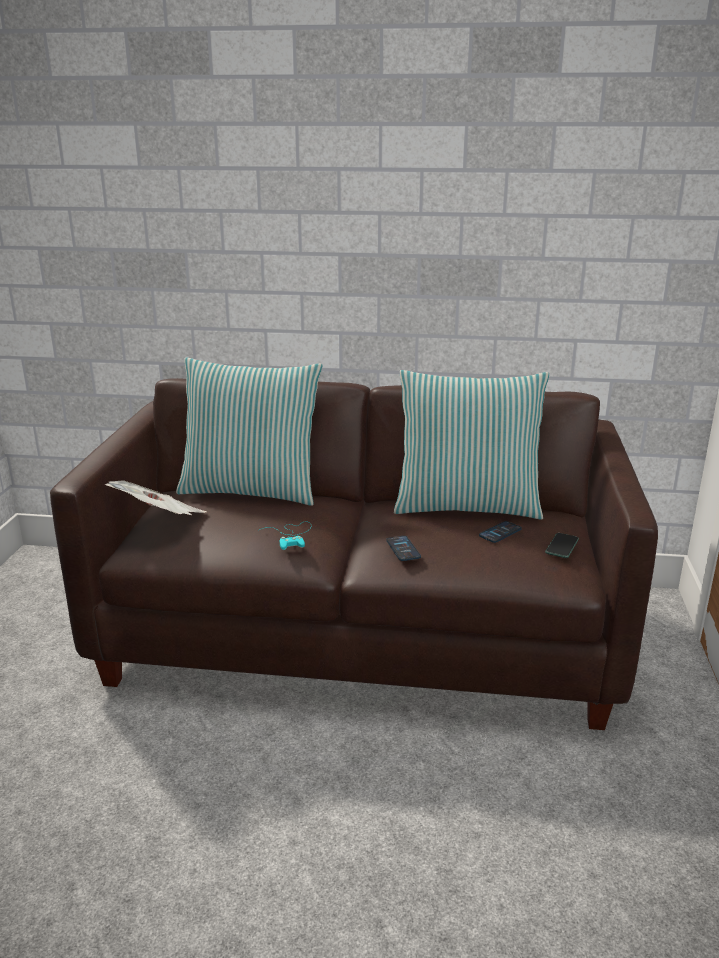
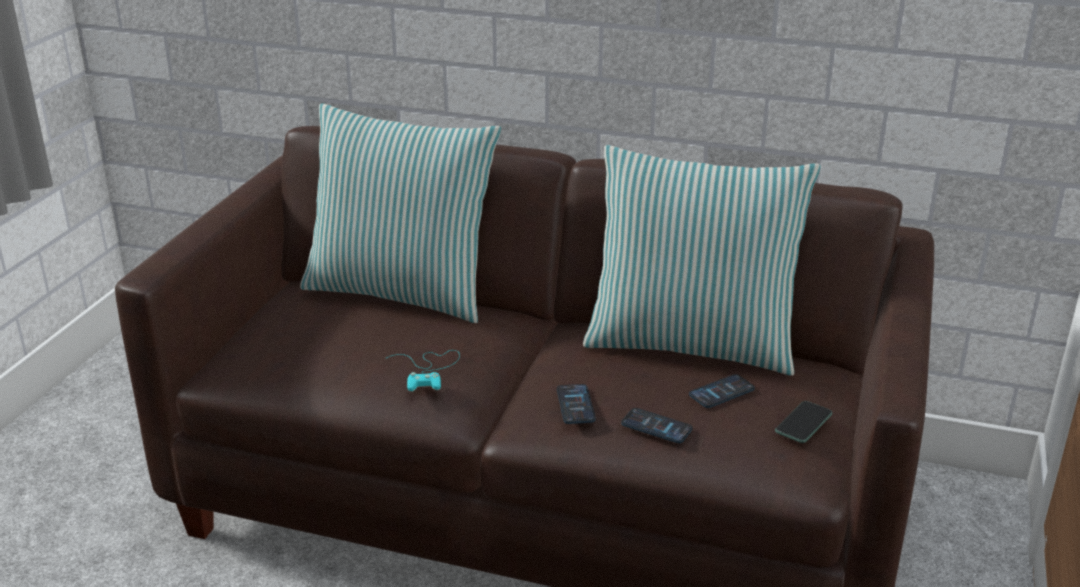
camera: 10 degrees right, 5 degrees up
newspaper [105,480,207,515] -> none
none -> phone [621,408,692,443]

